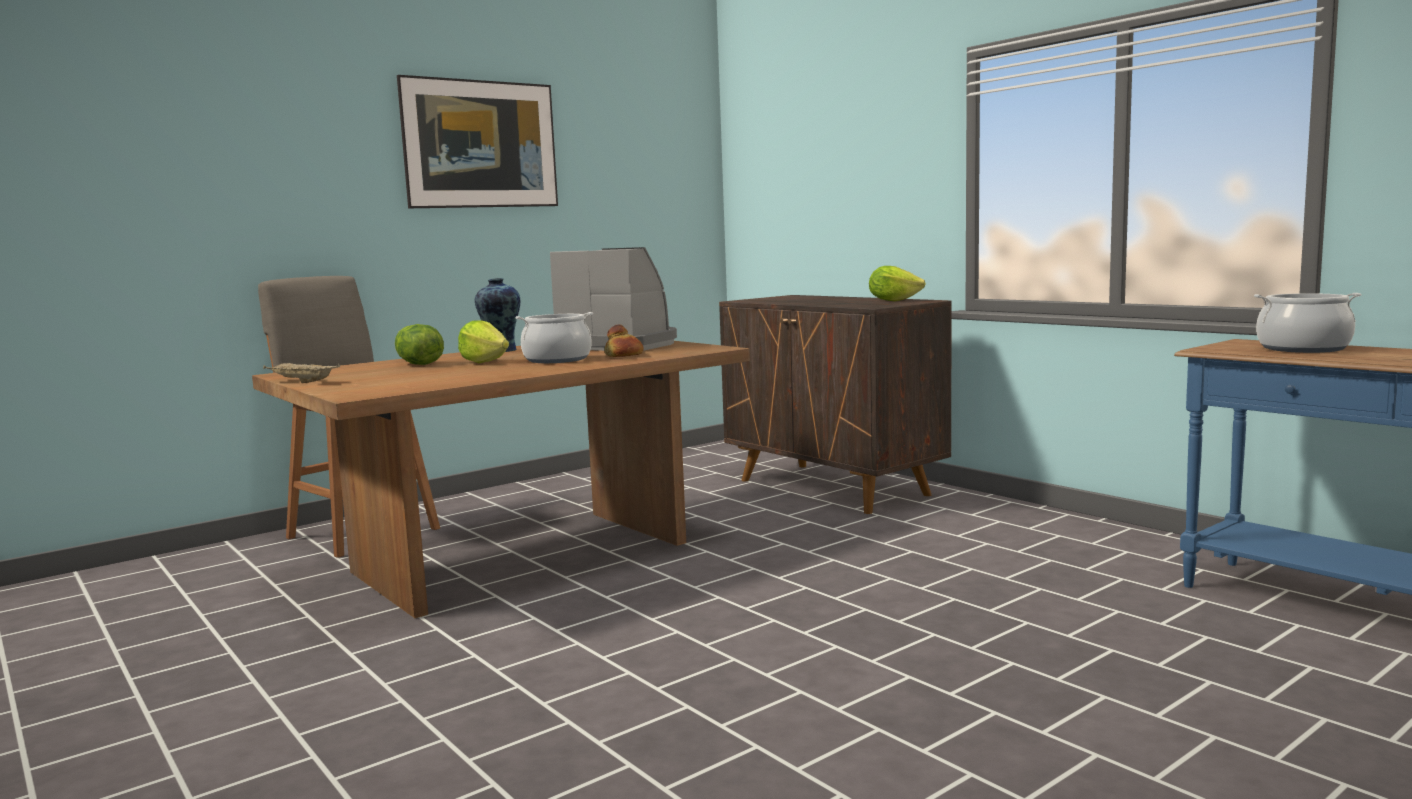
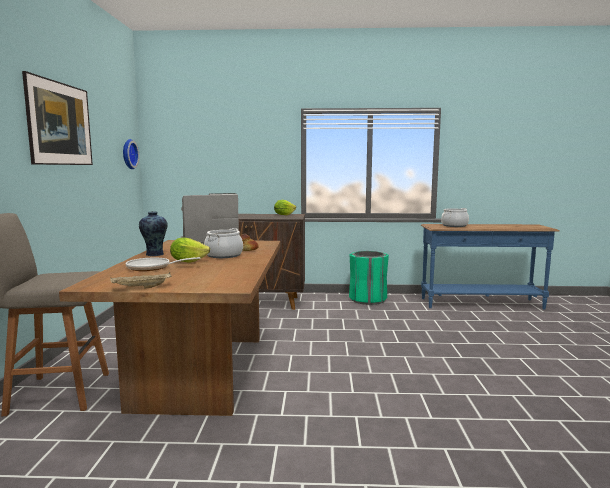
camera: 50 degrees left, 0 degrees up
lettuce [395,324,444,365] -> frying pan [126,257,200,271]
none -> wall clock [123,139,139,169]
none -> green trash can [349,251,389,305]

